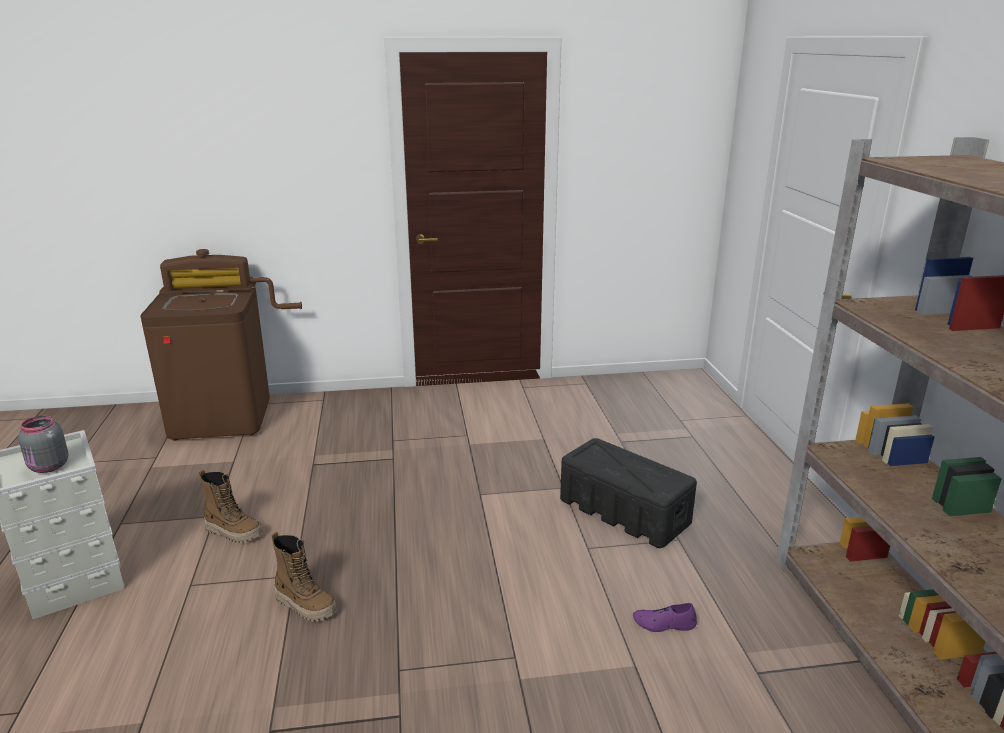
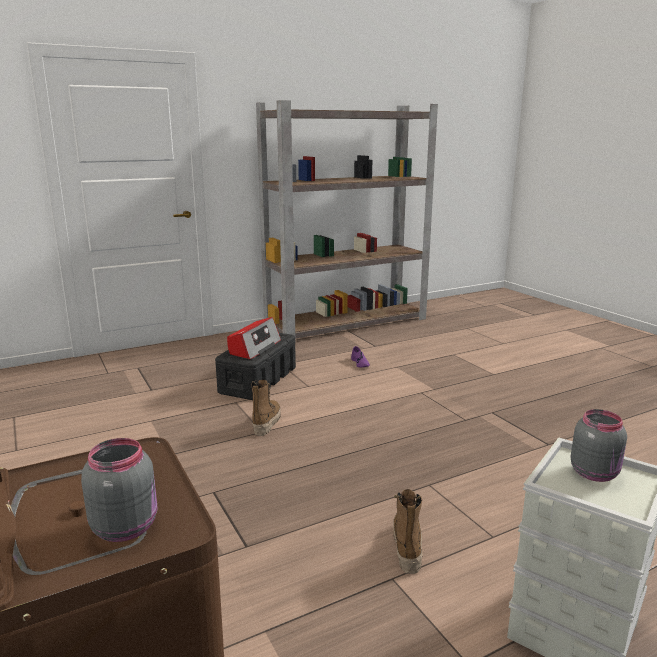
camera: 110 degrees left, 5 degrees down
boot [272,531,337,622] -> boot moved to [252,380,281,436]
none -> grey jar [81,438,157,542]
none -> radio [227,317,281,360]

